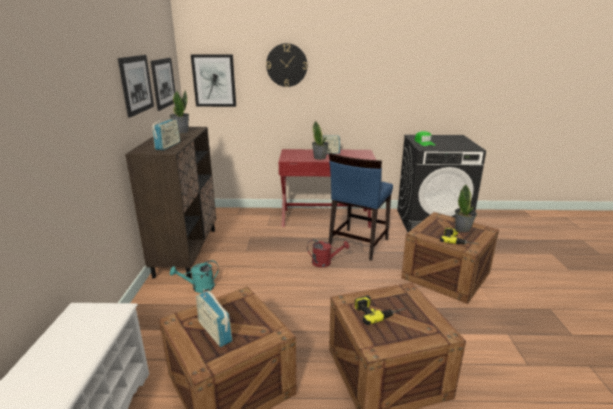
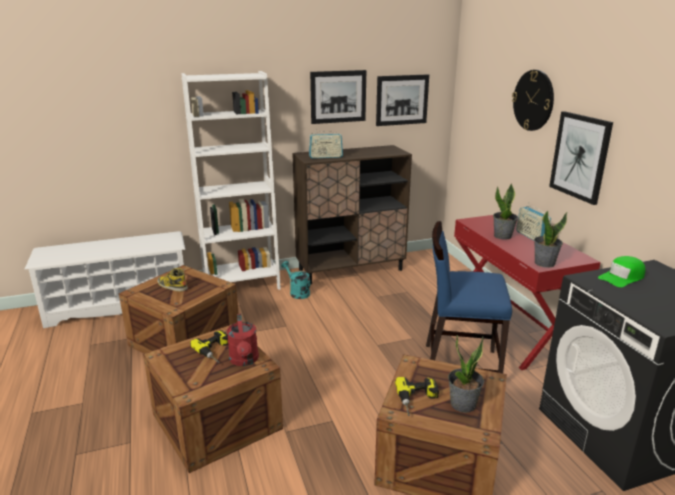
camera: 70 degrees right, 0 degrees up
potted plant [169,90,189,134] -> potted plant moved to [534,210,567,268]
picture [191,54,236,107] -> picture moved to [549,111,613,205]
radio [196,289,232,347] -> boot [157,268,188,292]
red watering can [307,240,349,268] -> red watering can moved to [227,314,259,366]
none -> white bookcase [181,71,281,290]

